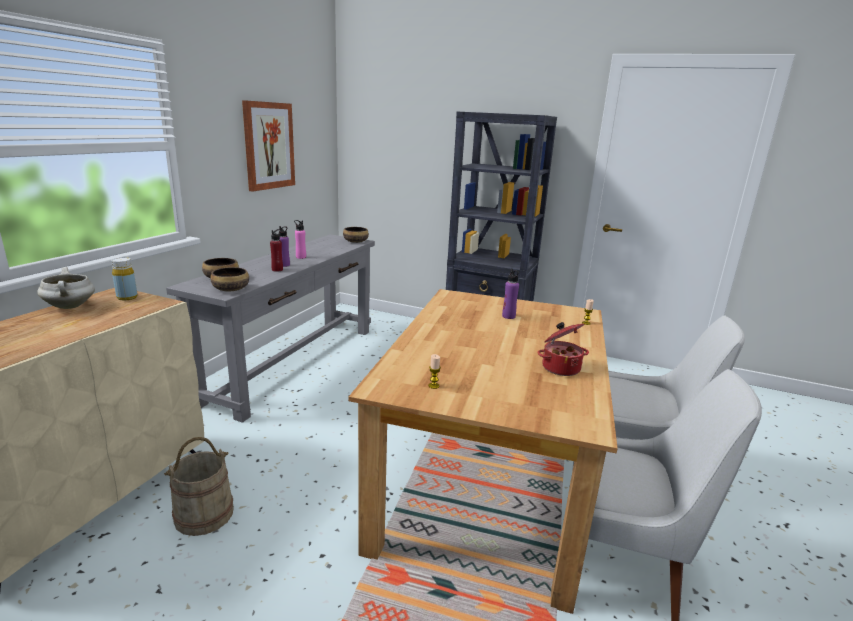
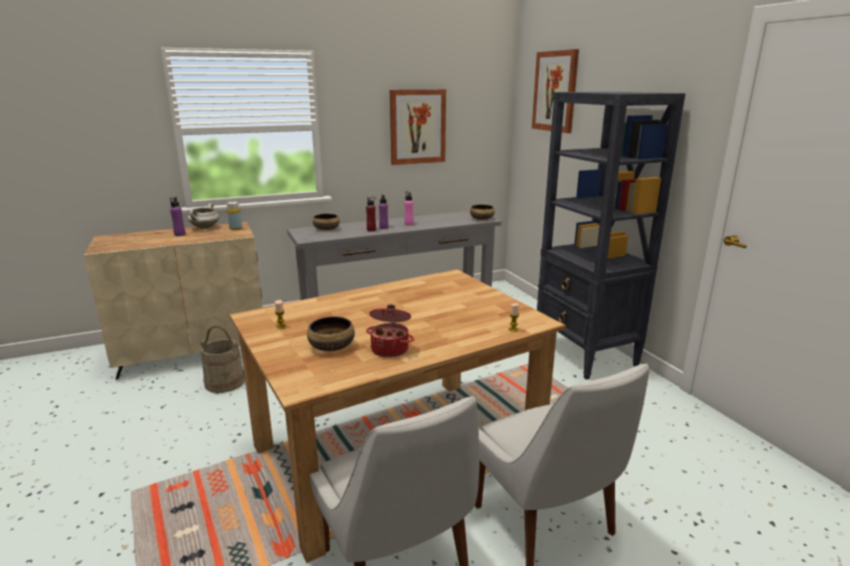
camera: 45 degrees right, 0 degrees up
bowl [210,267,249,291] -> bowl moved to [307,316,355,351]
purple bottle [502,269,519,319] -> purple bottle moved to [170,197,186,236]
none -> picture [532,49,579,133]

